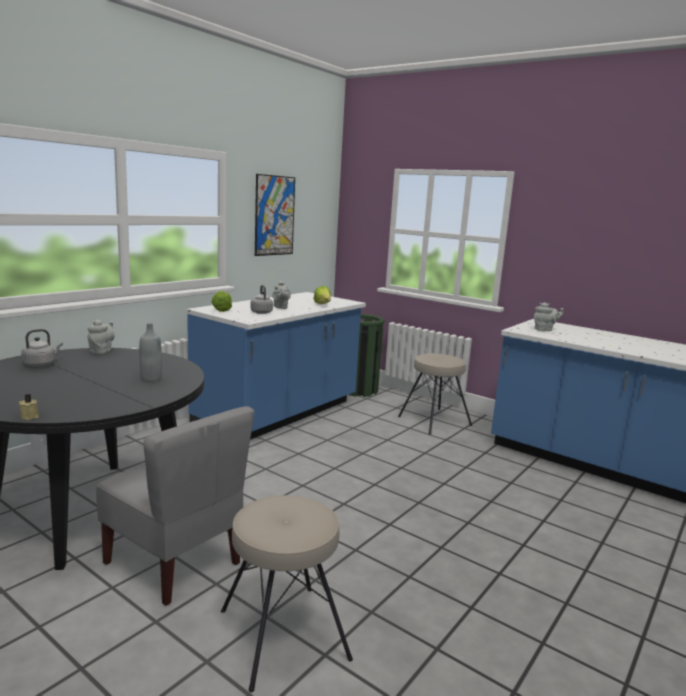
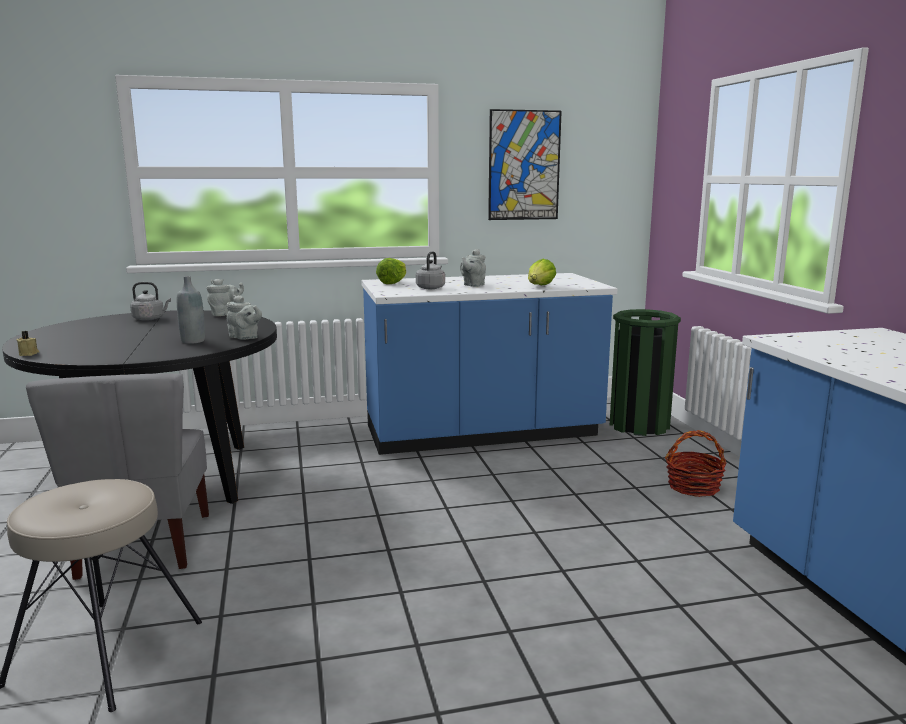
camera: 40 degrees right, 0 degrees up
beige stool [398,353,472,435] -> basket [665,430,727,497]
grey teapot [534,303,564,331] -> grey teapot moved to [227,295,262,340]

